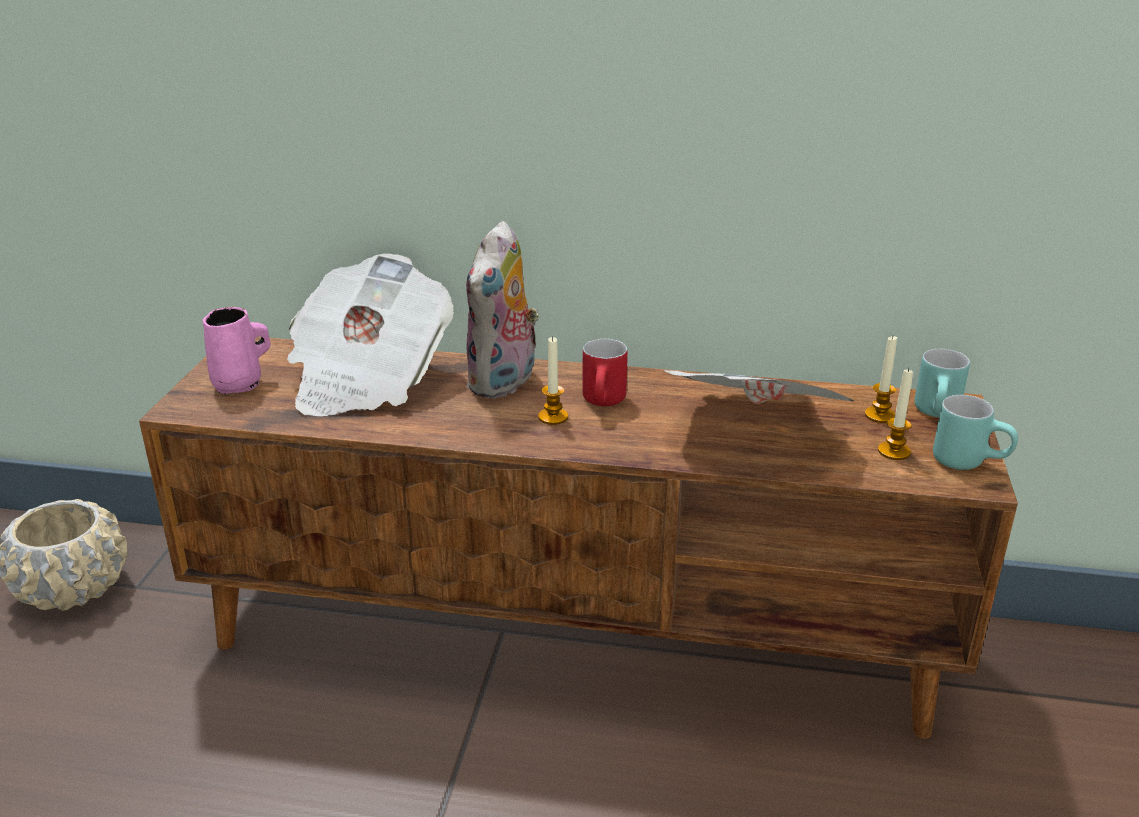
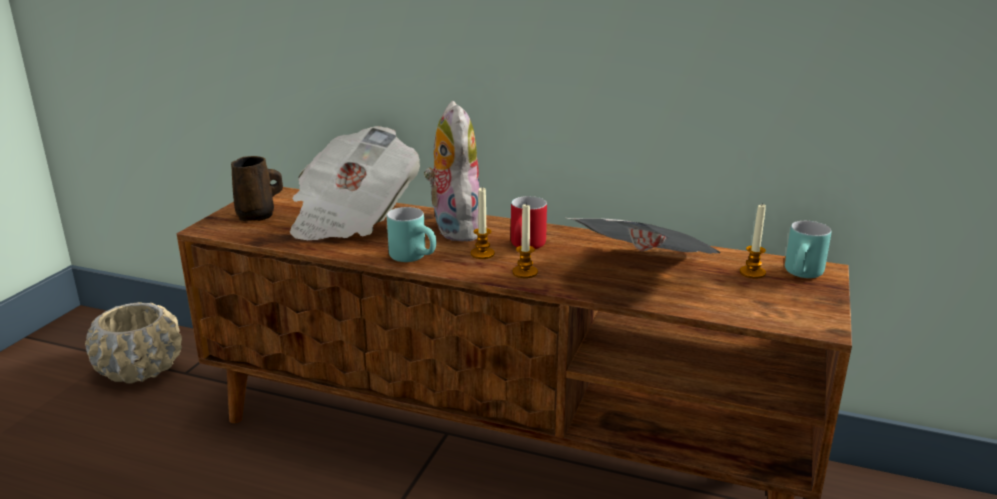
camera: 10 degrees right, 5 degrees down
pink mug [203,307,271,394] -> brown mug [231,156,283,221]
plush toy [466,221,540,399] -> plush toy turned 135 degrees clockwise [424,101,480,242]
candle [878,368,913,460] -> candle moved to [513,204,538,278]
turquoise mug [933,395,1018,470] -> turquoise mug moved to [387,207,436,262]

